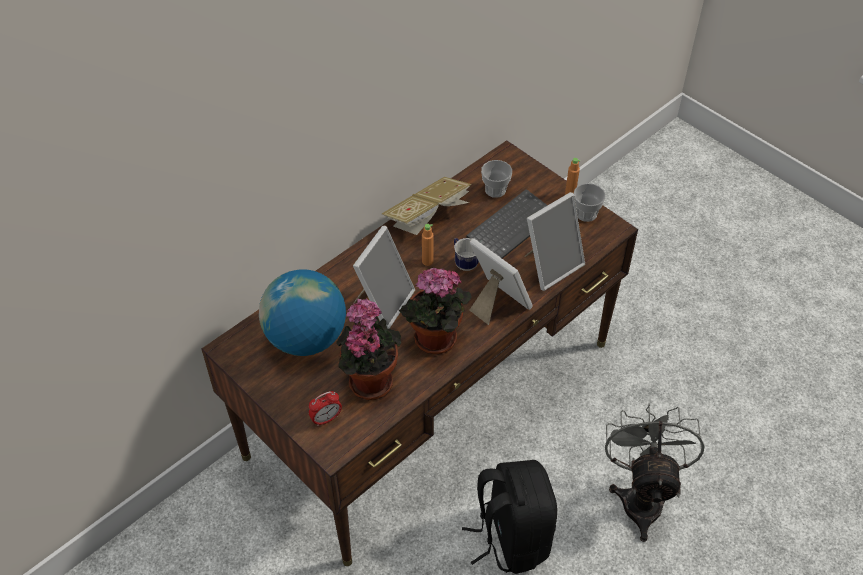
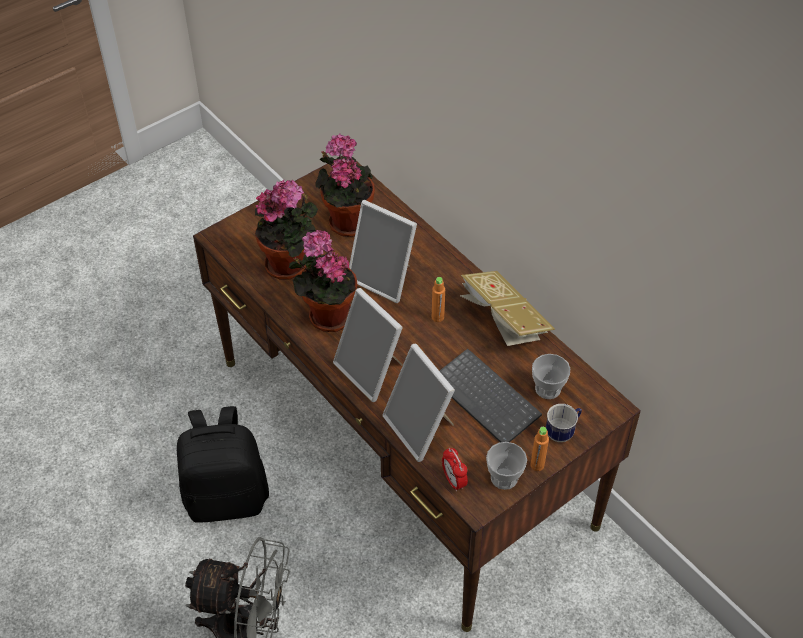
camera: 95 degrees right, 0 degrees up
globe [259,269,346,356] -> potted plant [315,134,375,237]
alarm clock [309,391,342,426] -> alarm clock moved to [442,448,468,491]
mug [454,238,479,271] -> mug moved to [546,404,582,442]
picture frame [469,238,533,325] -> picture frame turned 90 degrees clockwise [333,288,403,402]

